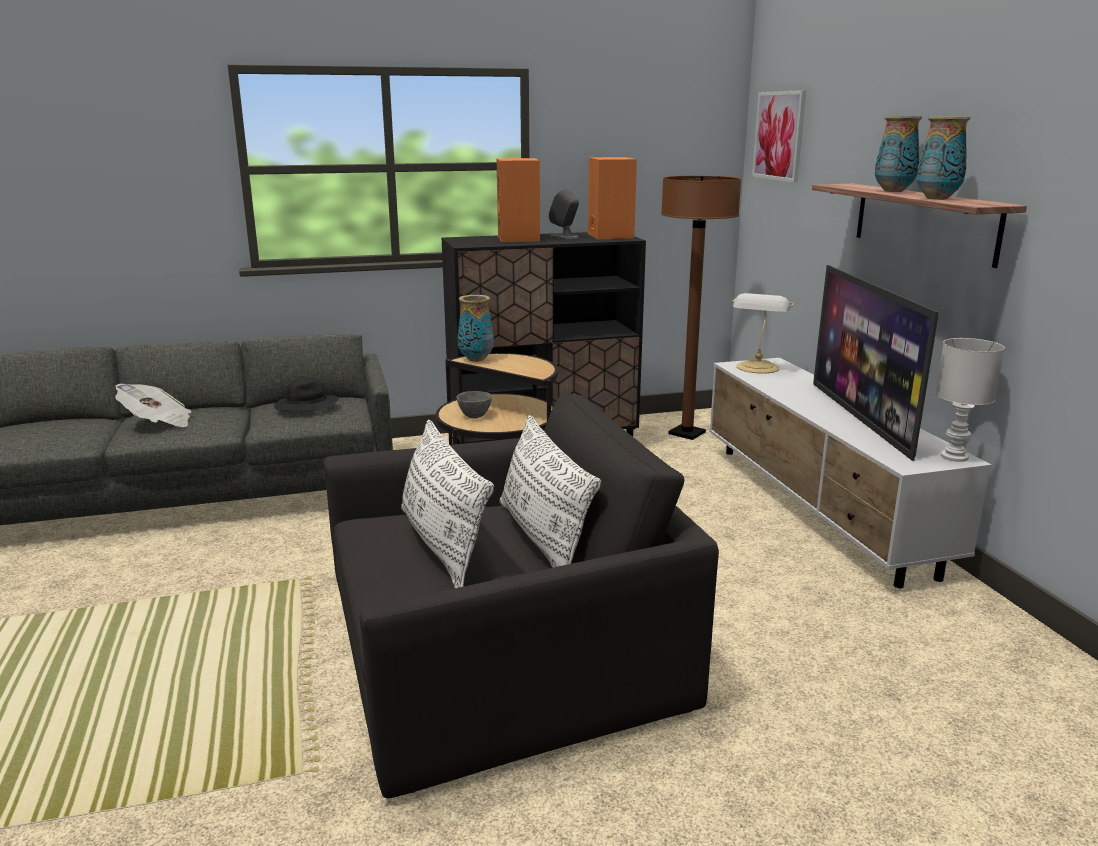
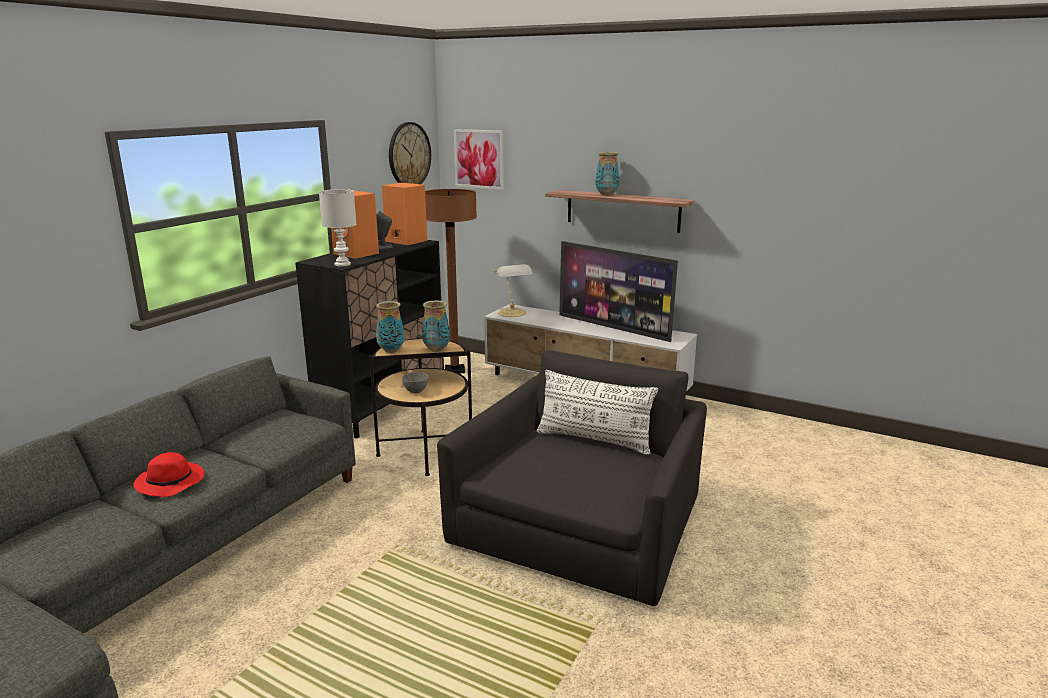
camera: 45 degrees left, 0 degrees up
newspaper [115,384,192,427] -> red hat [134,452,204,497]
black hat [274,377,339,412] -> none
white pillow [401,420,494,588] -> none
vase [916,117,971,200] -> vase moved to [422,301,450,352]
white table lamp [935,338,1005,462] -> white table lamp moved to [319,189,356,266]
none -> wall clock [389,122,431,184]

